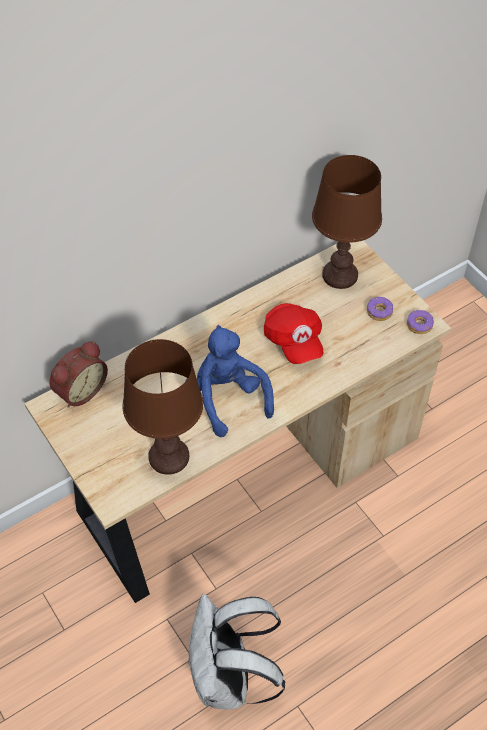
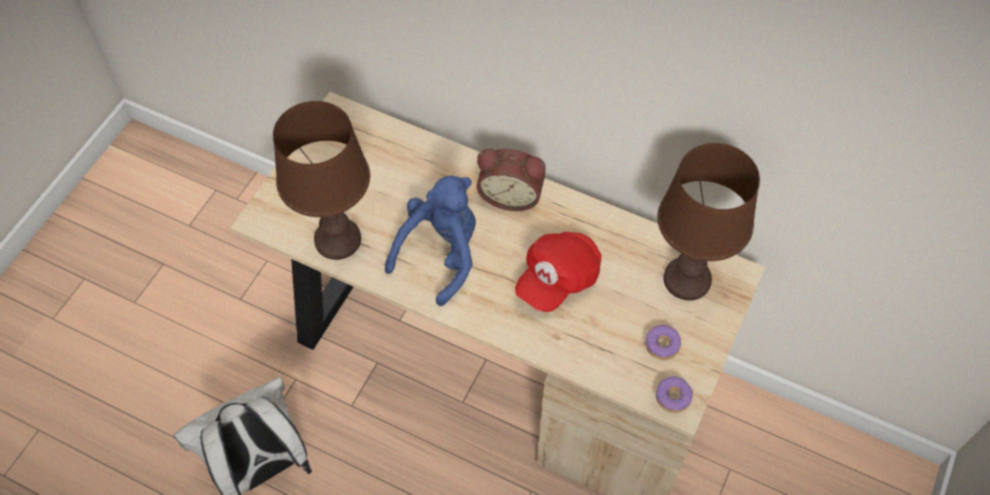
camera: 60 degrees right, 5 degrees up
alarm clock [49,341,108,408] -> alarm clock moved to [477,149,546,211]

